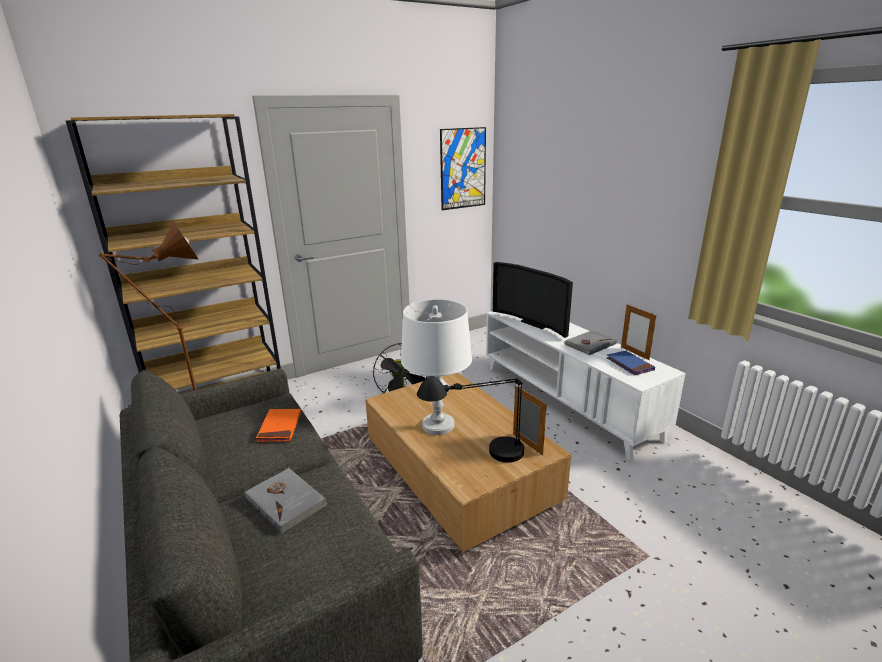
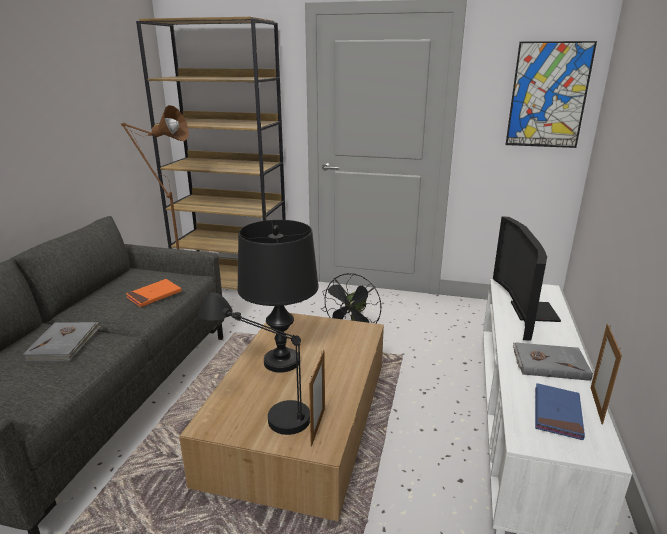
camera: 45 degrees right, 0 degrees up
white table lamp [401,299,472,435] -> black table lamp [237,220,319,373]

